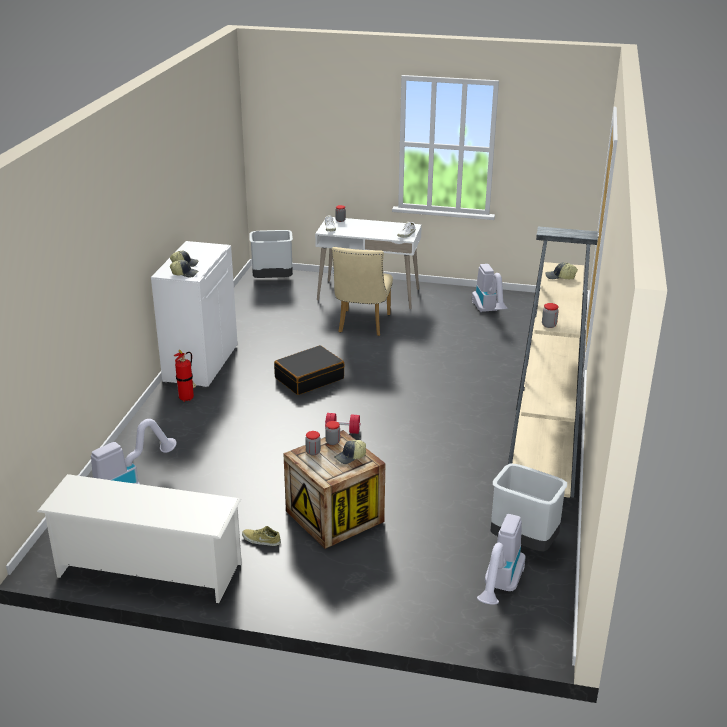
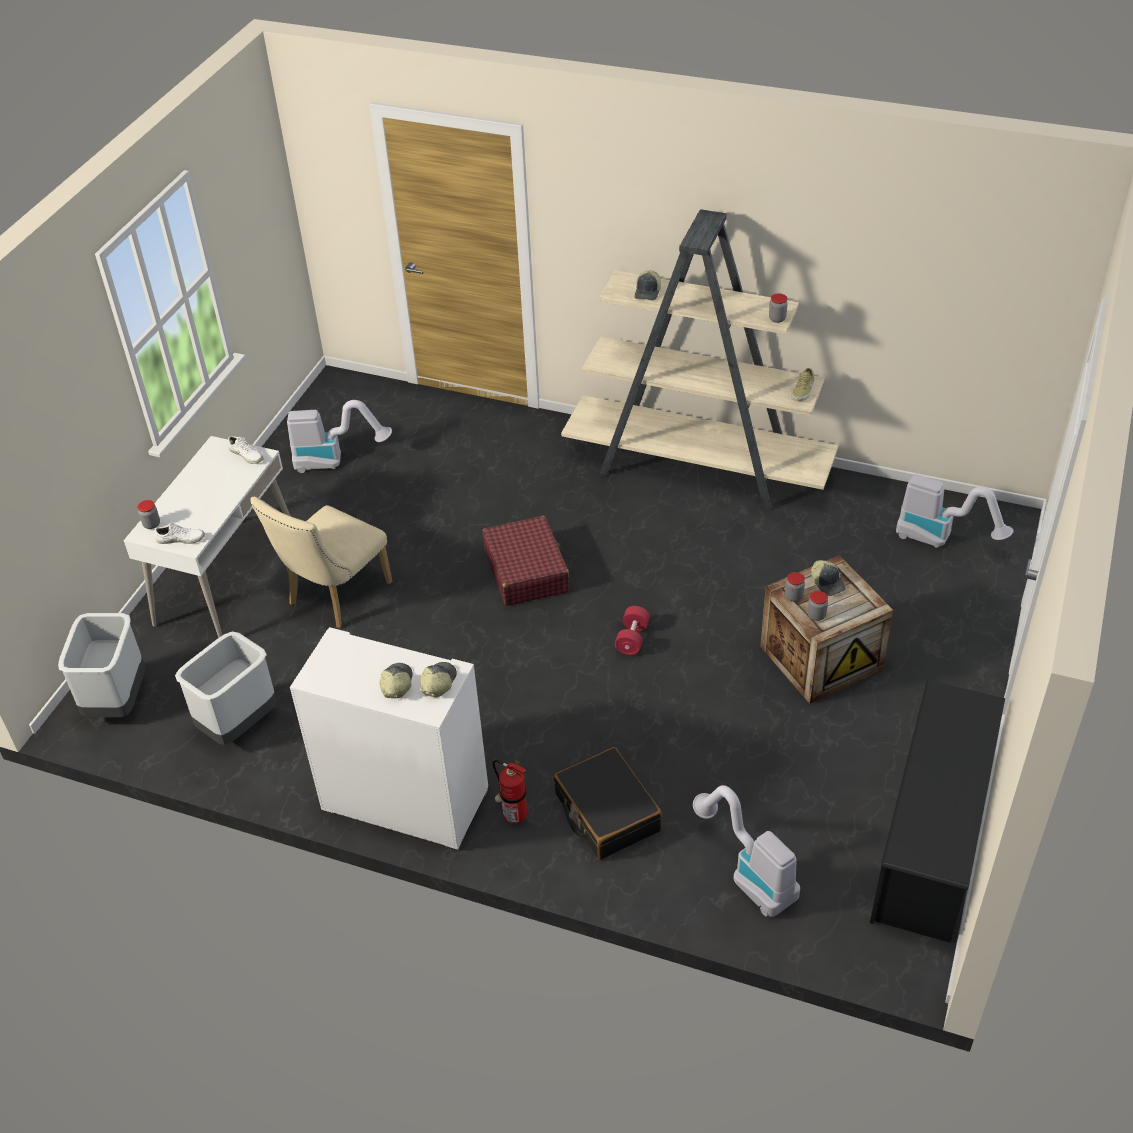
camera: 80 degrees left, 15 degrees up
white shoe rack [37,474,242,603] -> black shoe rack [870,680,1005,943]
beige shoe [242,526,281,546] -> beige shoe moved to [791,368,814,401]
black suitcase [274,345,345,395] -> black suitcase moved to [554,747,662,860]
beige chair [332,247,393,336] -> beige chair turned 105 degrees clockwise [250,497,392,628]
grey trash can [490,463,567,552] -> grey trash can moved to [175,631,277,745]
none -> red suitcase [483,516,569,606]

